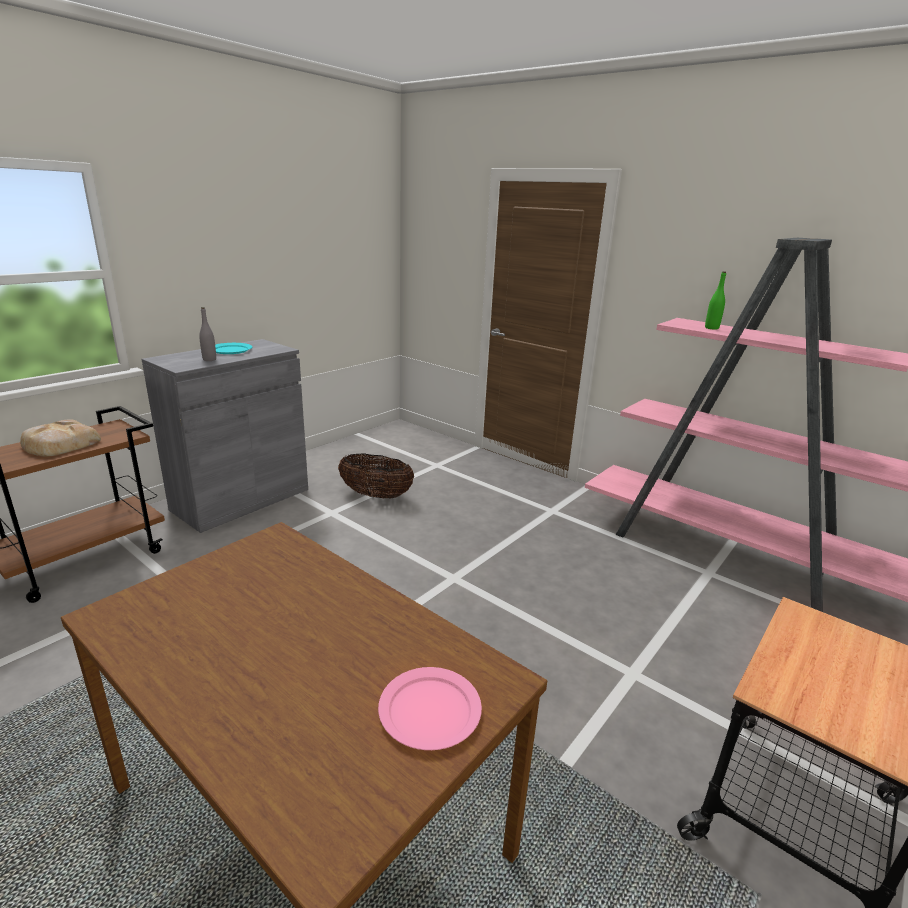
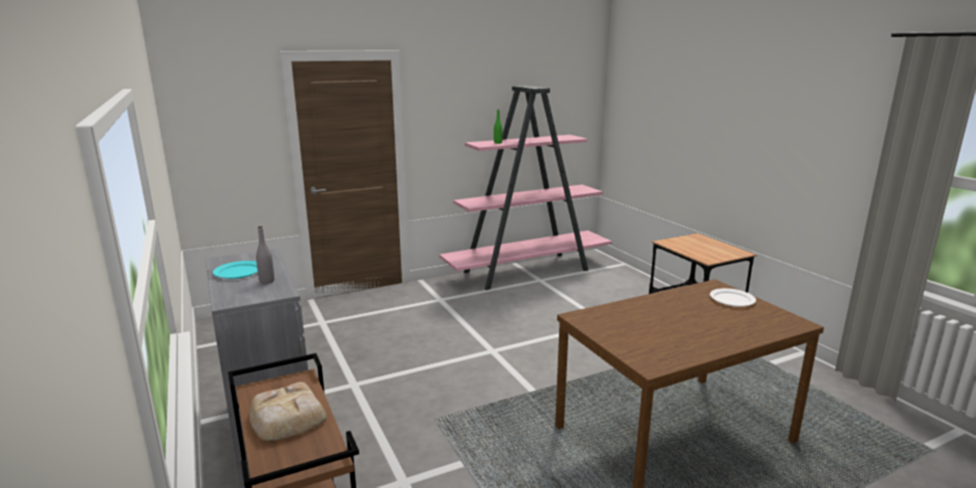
camera: 65 degrees left, 5 degrees down
basket [338,453,414,498] -> none
pink plate [378,667,482,750] -> white plate [710,288,756,307]

